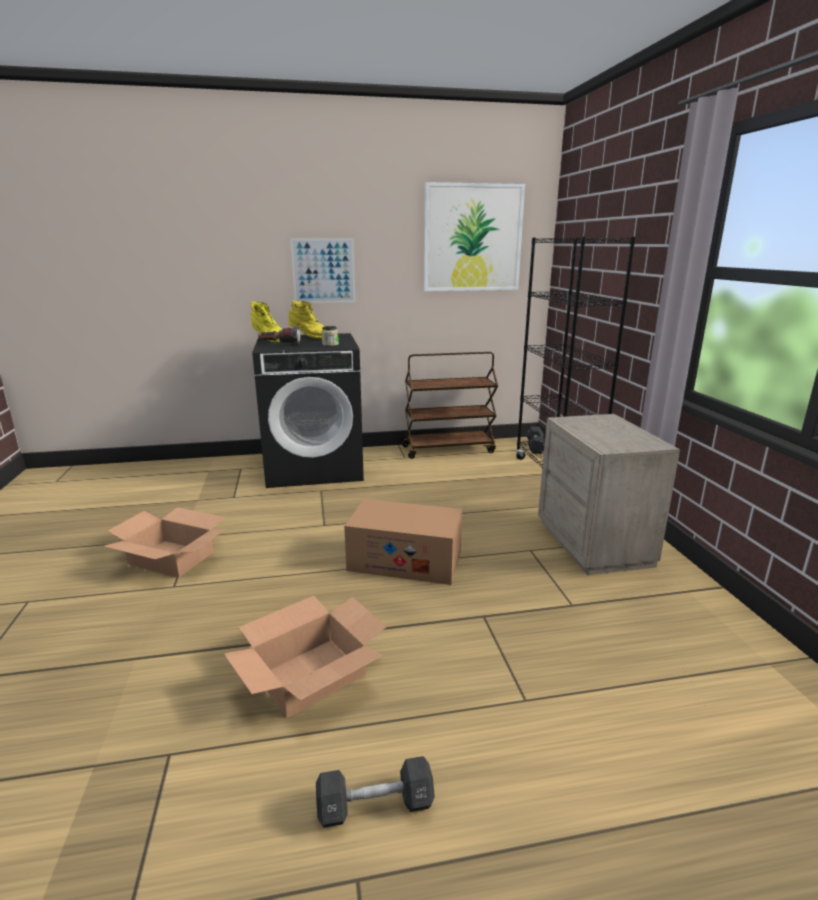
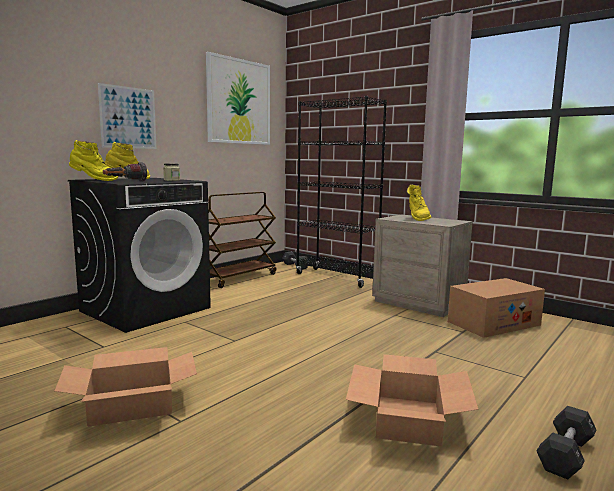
camera: 40 degrees left, 10 degrees down
cardboard box [344,499,462,585] -> cardboard box moved to [448,278,545,338]
none -> yellow boot [407,184,431,221]

